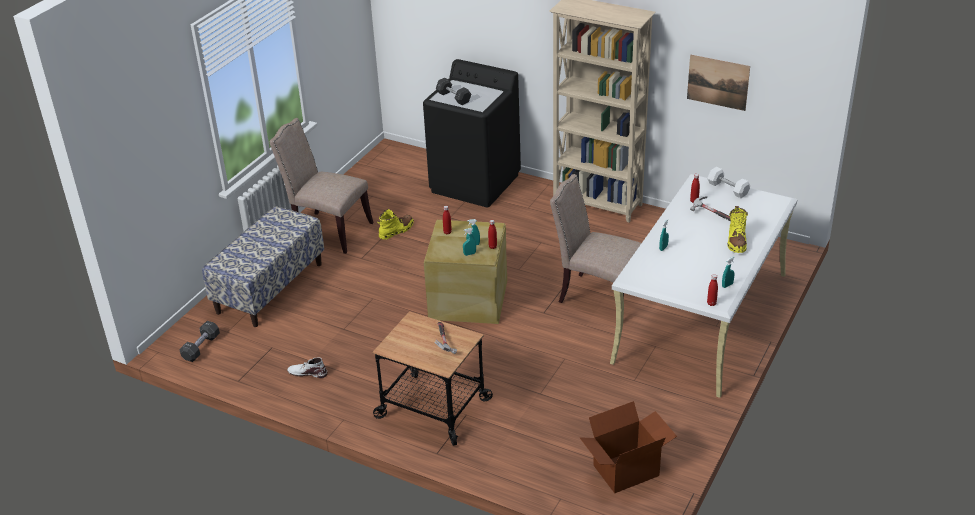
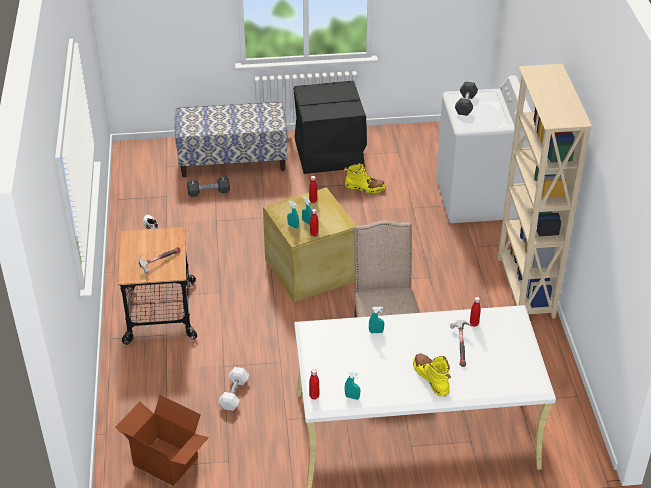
camera: 55 degrees right, 5 degrees up
black dumbbell [179,321,220,362] -> black dumbbell moved to [187,176,230,197]
beige chair [270,118,374,254] -> black storage box [293,81,367,174]
black washing machine [423,59,521,208] -> white washing machine [436,75,531,223]
picture [687,55,750,111] -> none
white dumbbell [707,167,750,198] -> white dumbbell moved to [218,367,249,411]
yellow boot [727,206,748,253] -> yellow boot turned 90 degrees clockwise [413,353,451,397]

